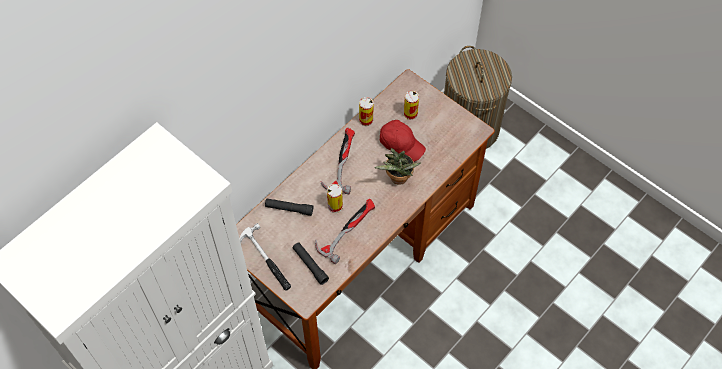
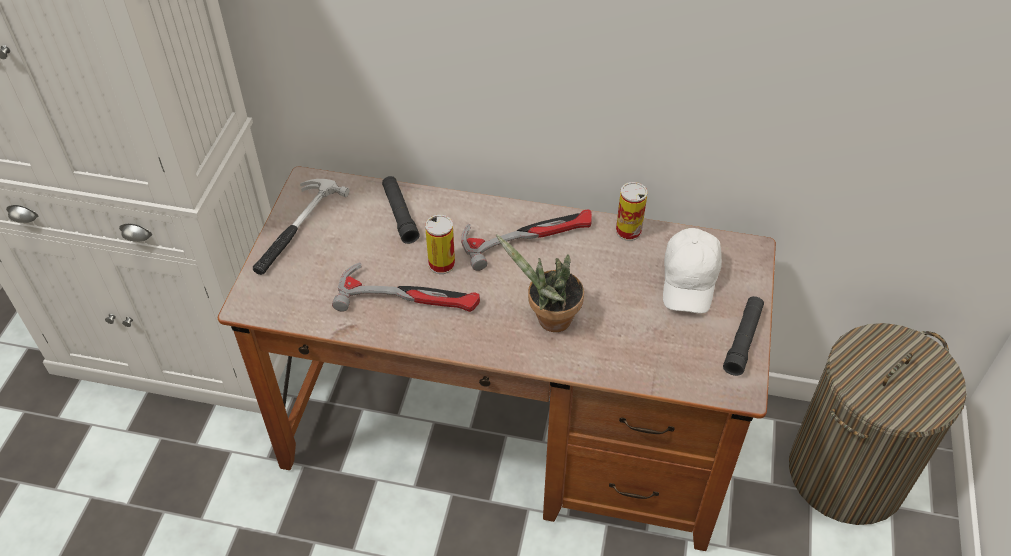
camera: 60 degrees right, 10 degrees down
black flashlight [293,243,329,285] -> black flashlight moved to [723,296,764,376]
red cap [380,120,426,162] -> none
can [404,91,419,120] -> white cap [663,228,722,314]

